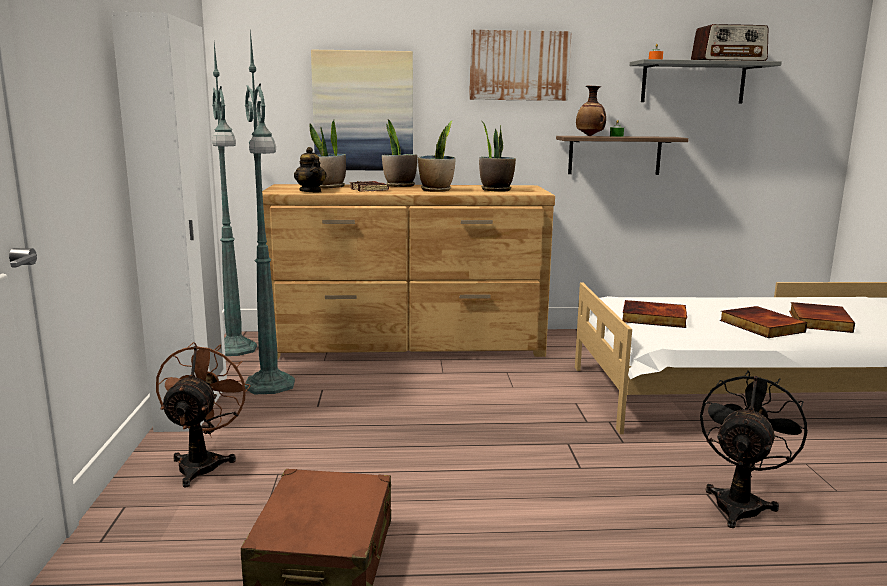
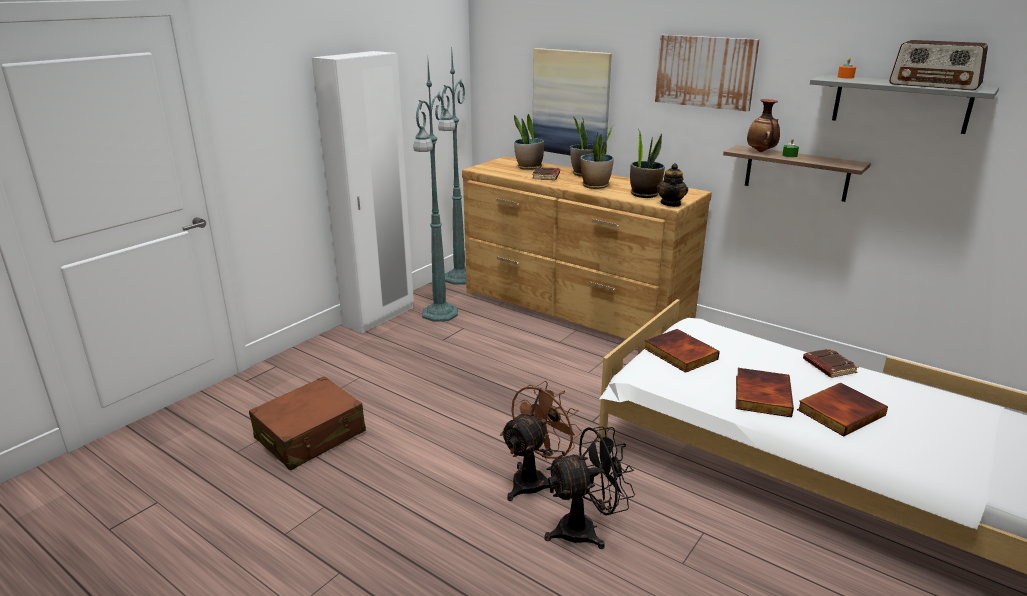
camera: 40 degrees right, 10 degrees up
brown fan [156,342,251,487] -> brown fan moved to [500,381,582,501]
teapot [294,147,326,192] -> teapot moved to [656,163,688,207]
none -> brown book [803,348,859,378]

